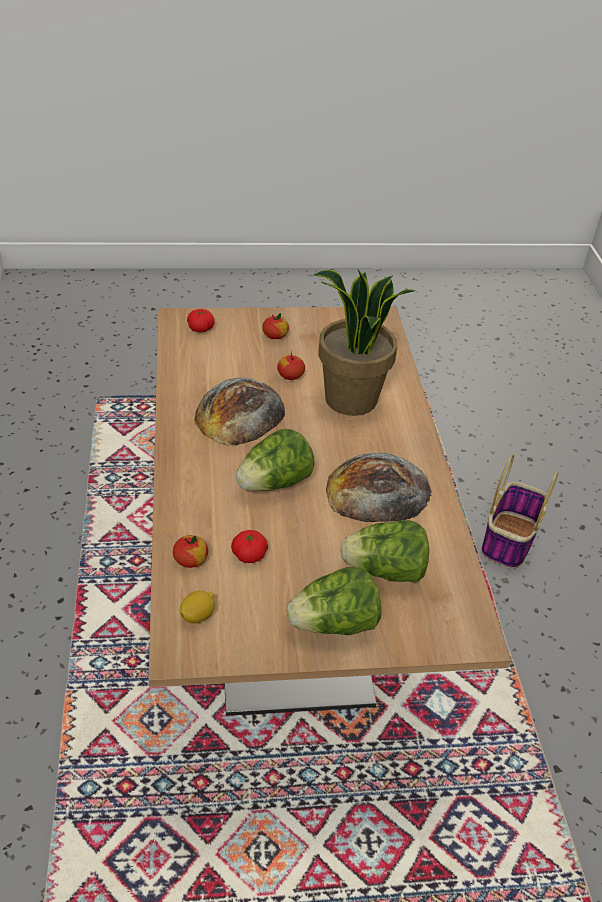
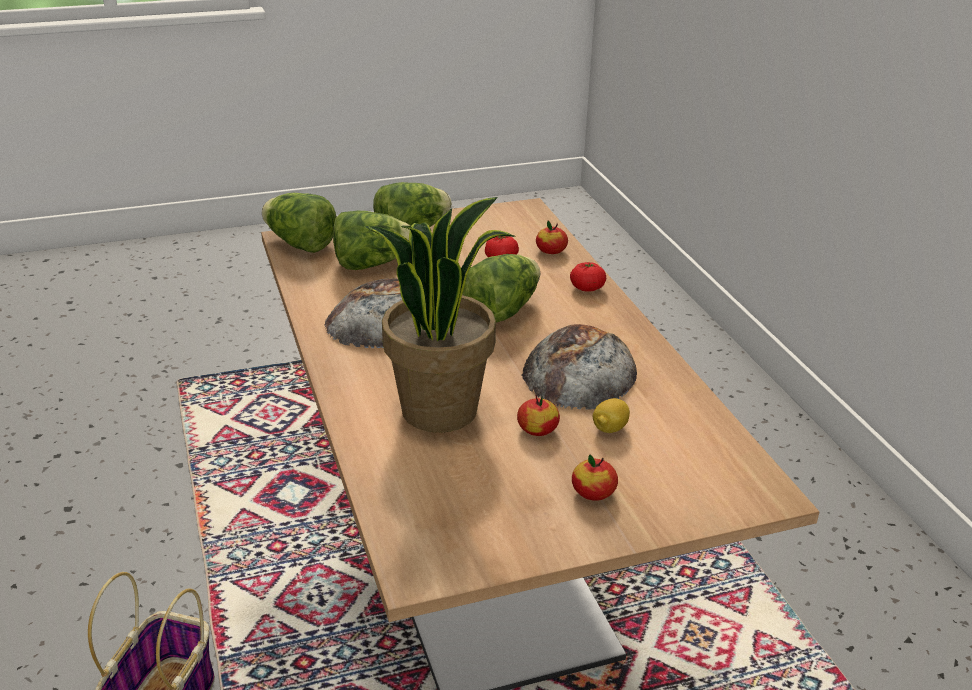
camera: 170 degrees right, 10 degrees down
lemon [180,590,215,624] -> lemon moved to [593,398,630,433]
tomato [187,309,215,332] -> tomato moved to [570,262,606,292]
none -> lettuce [262,193,337,253]

